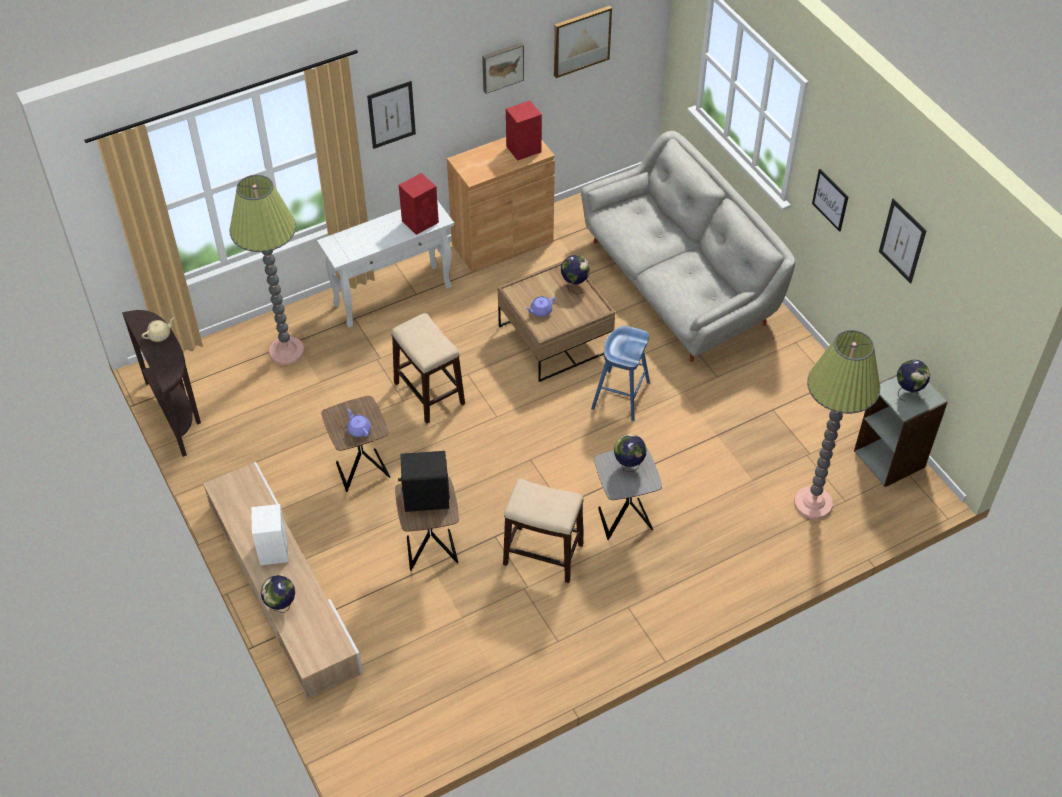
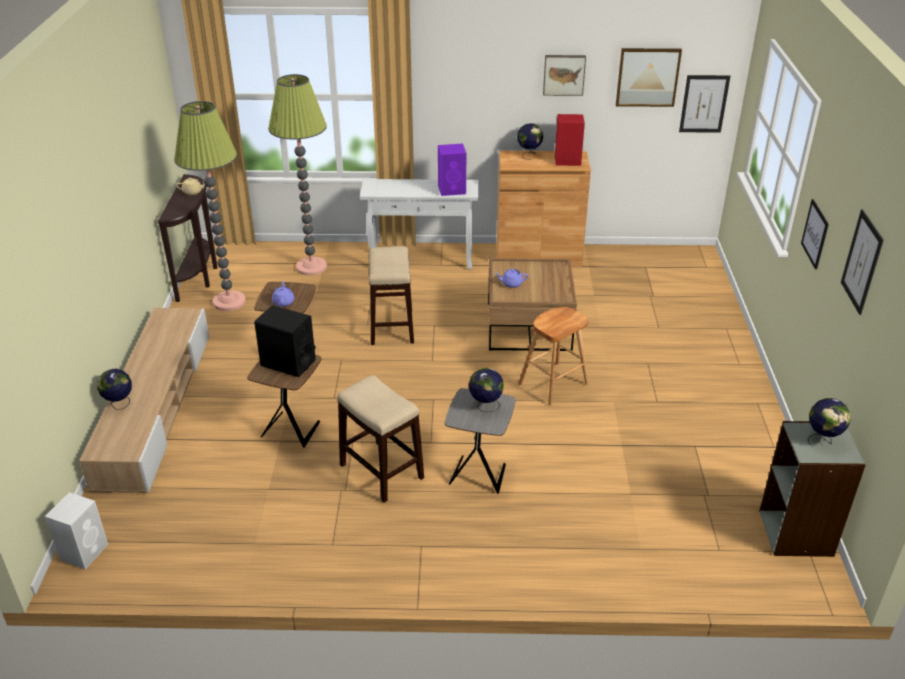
camera: 30 degrees right, 15 degrees down
white speaker [251,504,288,565] -> white speaker moved to [45,492,108,569]
picture [367,81,416,149] -> picture moved to [679,75,730,133]
red speaker [399,173,439,235] -> purple speaker [438,144,466,196]
globe [561,255,590,294] -> globe moved to [517,123,543,160]
grey sofa [581,131,795,362] -> none
blue stool [591,326,650,421] -> brown stool [519,307,589,406]
floor lamp [794,330,880,520] -> floor lamp moved to [174,101,246,311]

